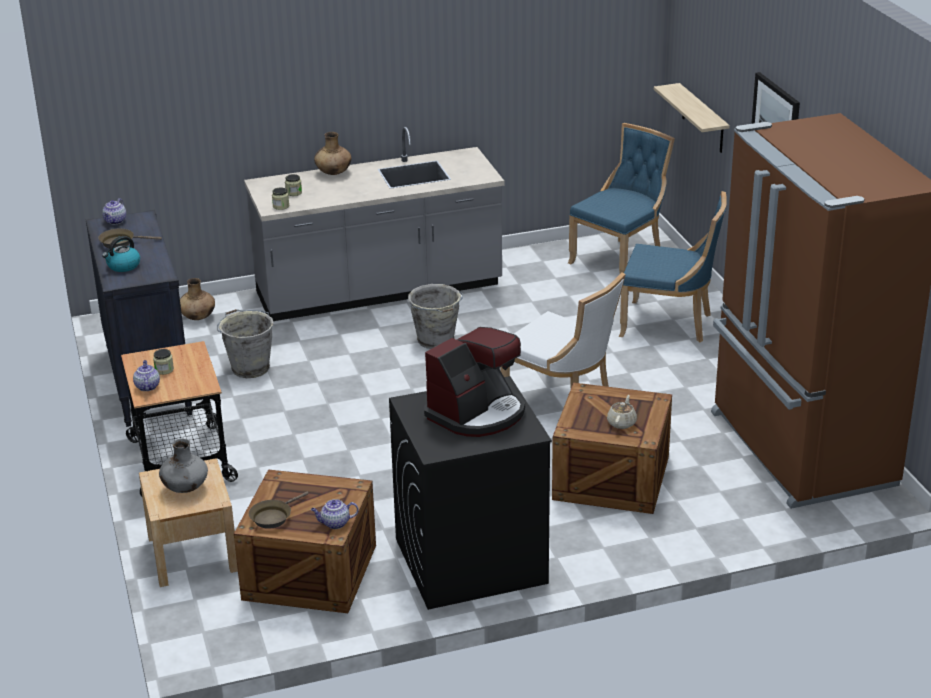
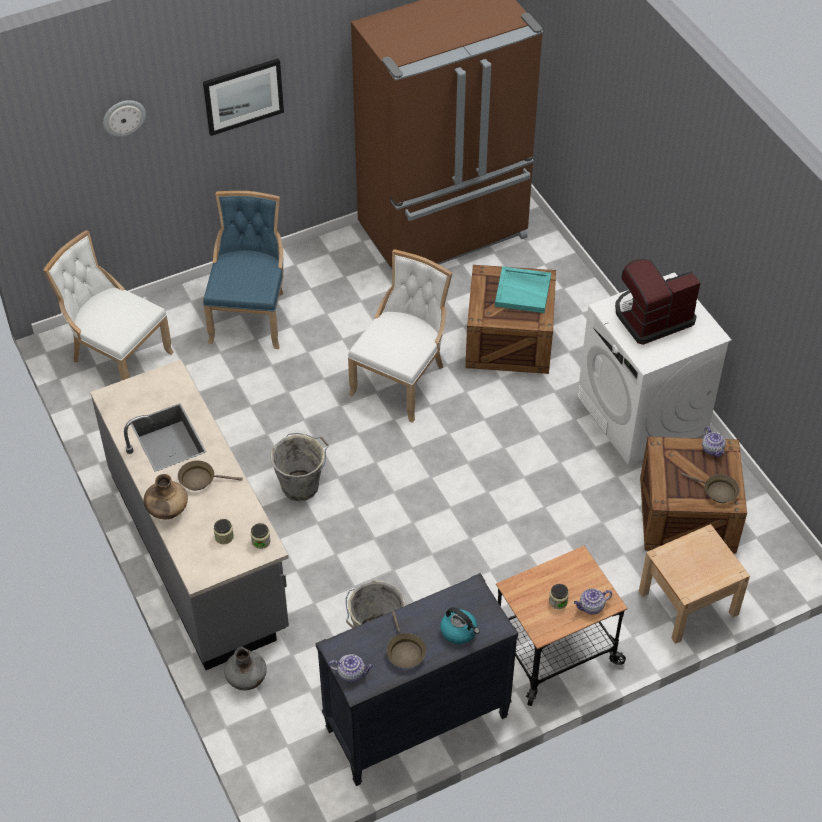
camera: 100 degrees left, 20 degrees up
grey vase [159,439,208,493] -> grey vase moved to [224,647,267,691]
brown vase [180,278,215,320] -> none
black washing machine [389,376,552,610] -> white washing machine [577,272,732,466]
coffee machine [424,327,525,437] -> coffee machine turned 60 degrees counterclockwise [615,259,700,345]
blue chair [568,123,675,273] -> white chair [43,230,174,381]
beige teapot [607,395,637,429] -> turquoise tray [495,266,551,313]
shelf [654,83,730,153] -> none
none -> wall clock [103,100,146,137]
none -> brown frying pan [178,460,243,491]

